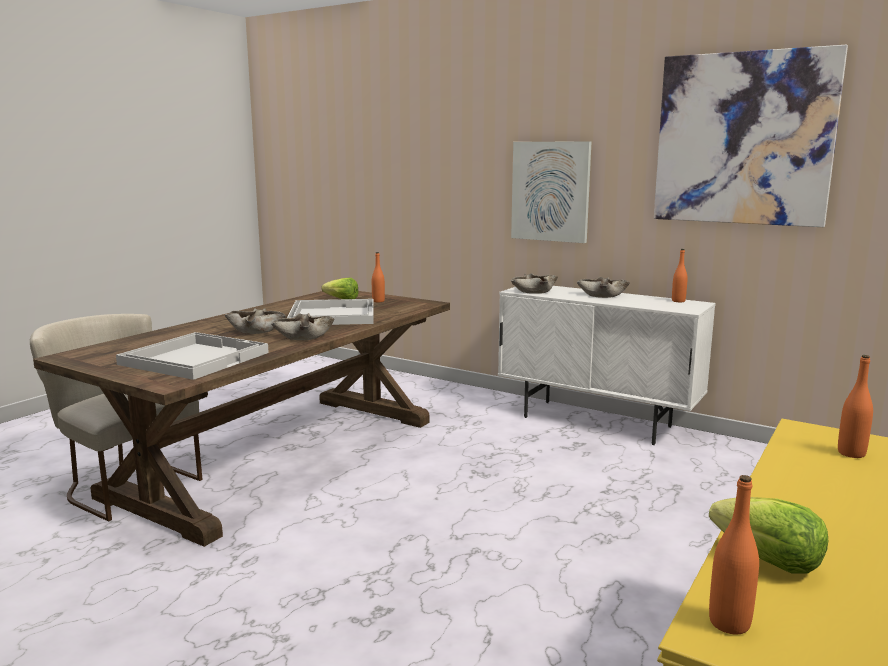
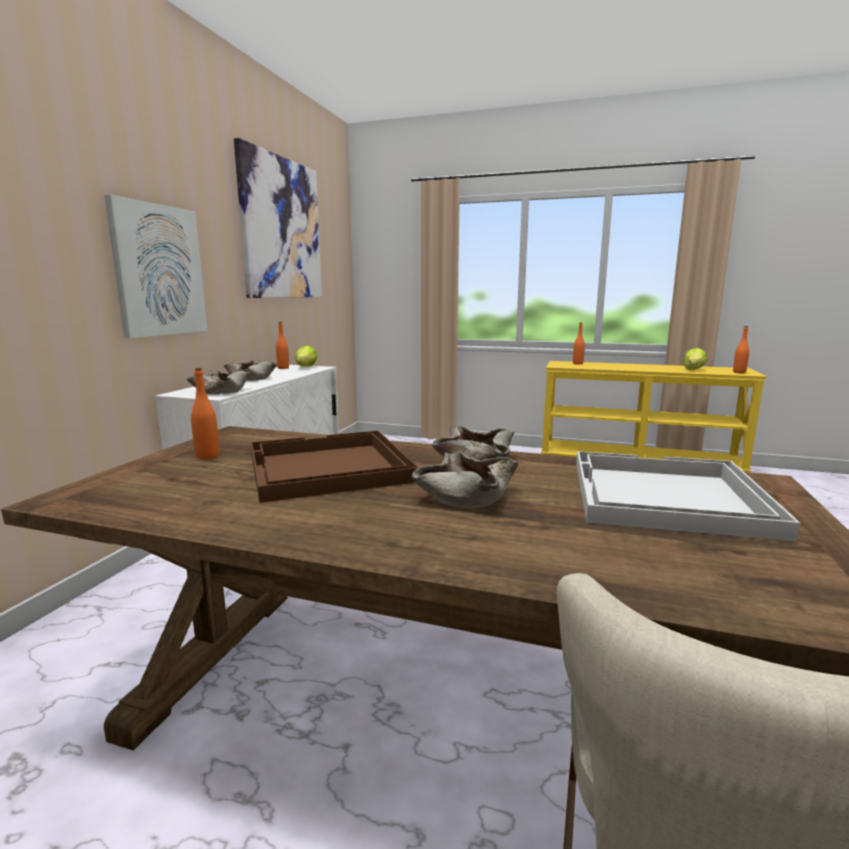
camera: 105 degrees left, 0 degrees up
white tray [287,299,374,325] -> brown tray [250,431,419,503]
lettuce [322,278,359,299] -> lettuce moved to [296,345,318,367]

